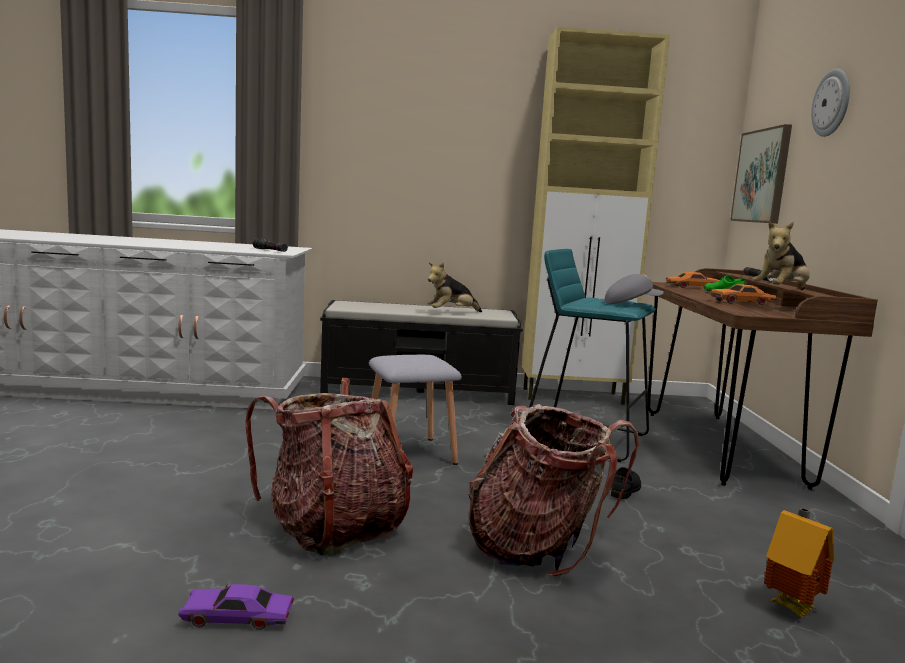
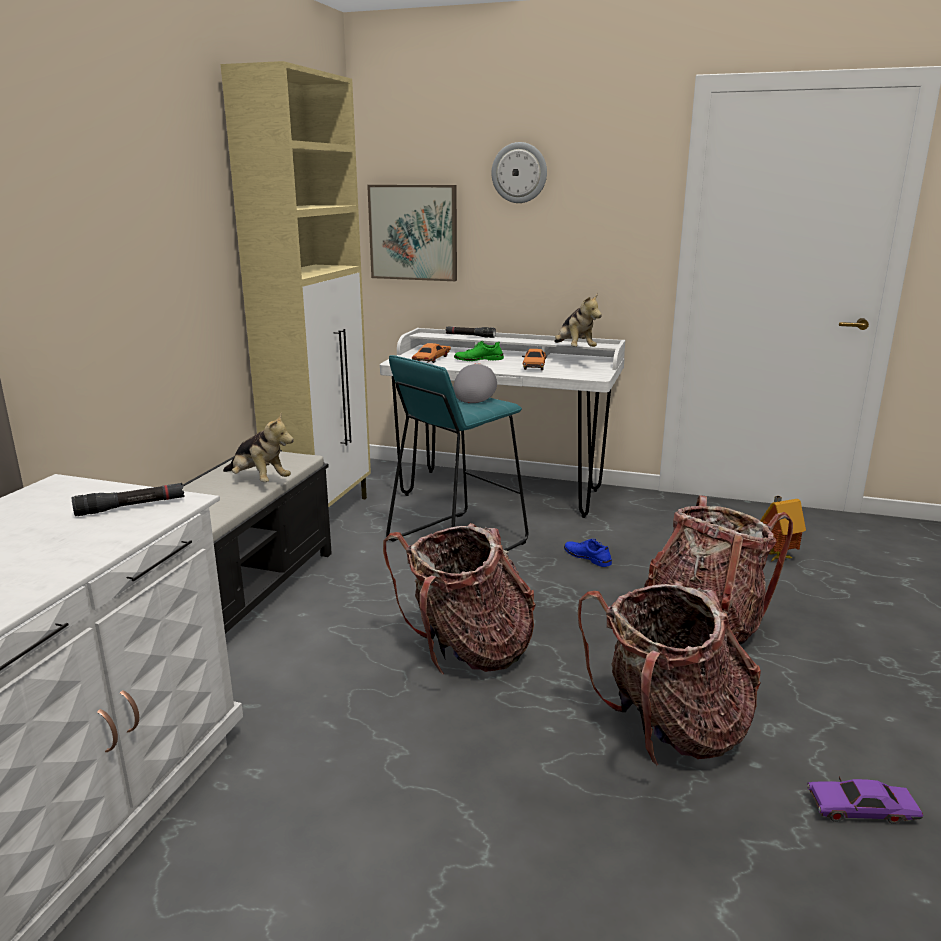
camera: 70 degrees left, 10 degrees up
purple toy car [179,584,294,630] -> purple toy car turned 75 degrees clockwise [807,776,923,824]
grey stool [369,355,462,465] -> backpack [383,523,536,674]
plush toy [427,262,482,312] -> plush toy turned 45 degrees counterclockwise [223,414,294,482]
black shoe [611,467,641,499] -> blue shoe [564,539,612,567]
brown desk [648,268,878,490] -> white desk [380,328,625,518]

